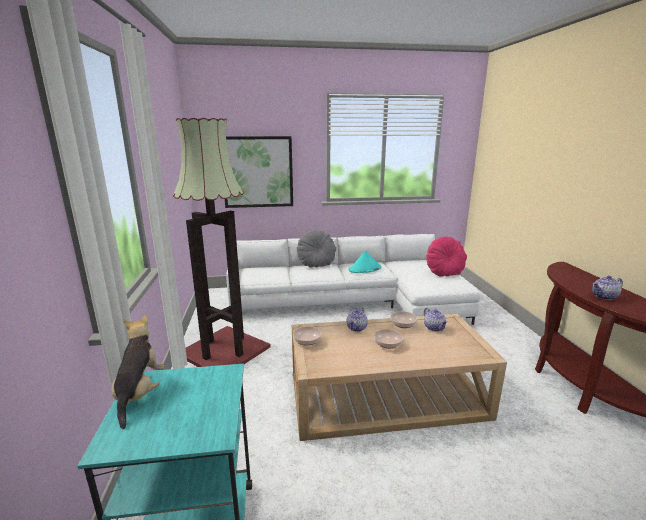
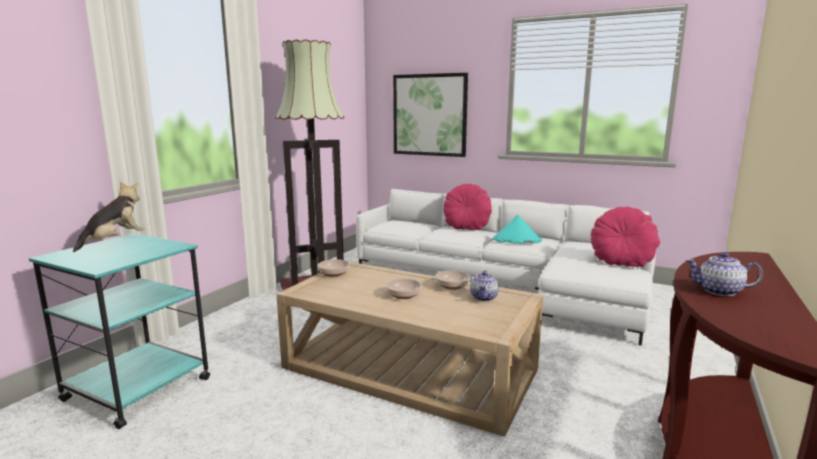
camera: 35 degrees right, 5 degrees down
grey pillow [297,230,336,268] -> pink pillow [443,184,492,230]
teapot [347,308,368,332] -> none

